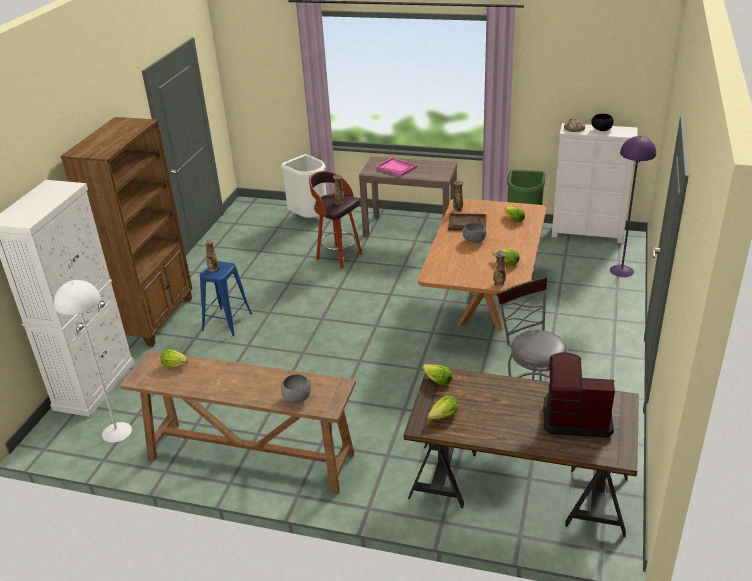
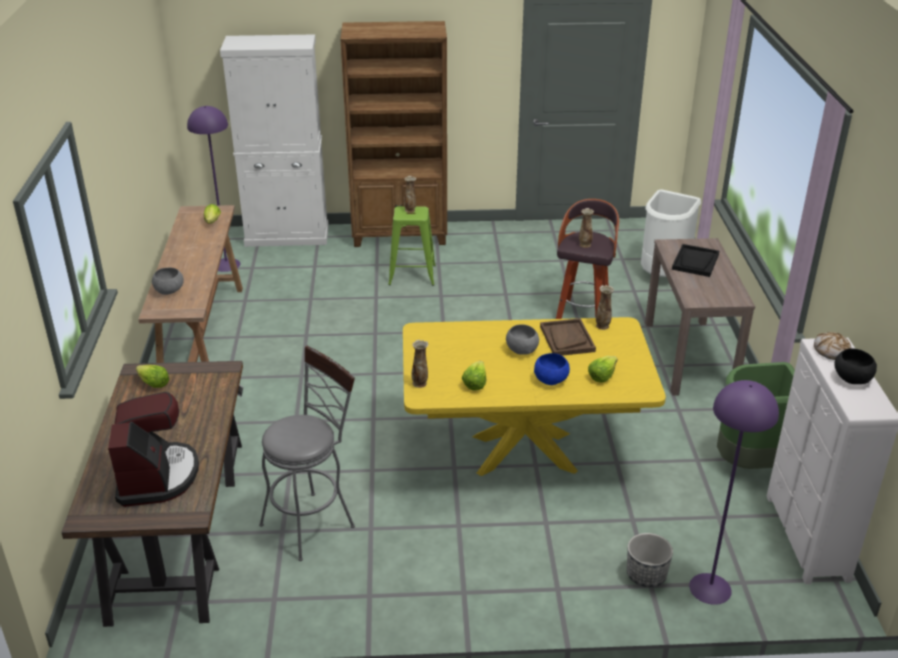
camera: 70 degrees right, 0 degrees up
white floor lamp [54,280,132,443] -> purple floor lamp [187,106,240,272]
blue stool [200,261,252,336] -> green stool [388,206,436,286]
pink tray [376,157,417,177] -> black tray [672,244,719,277]
brown dining table [418,199,546,332] -> yellow dining table [403,317,666,476]
lettuce [422,364,452,385] -> none
none -> blue bowl [534,353,570,385]
none -> planter [627,533,673,587]

